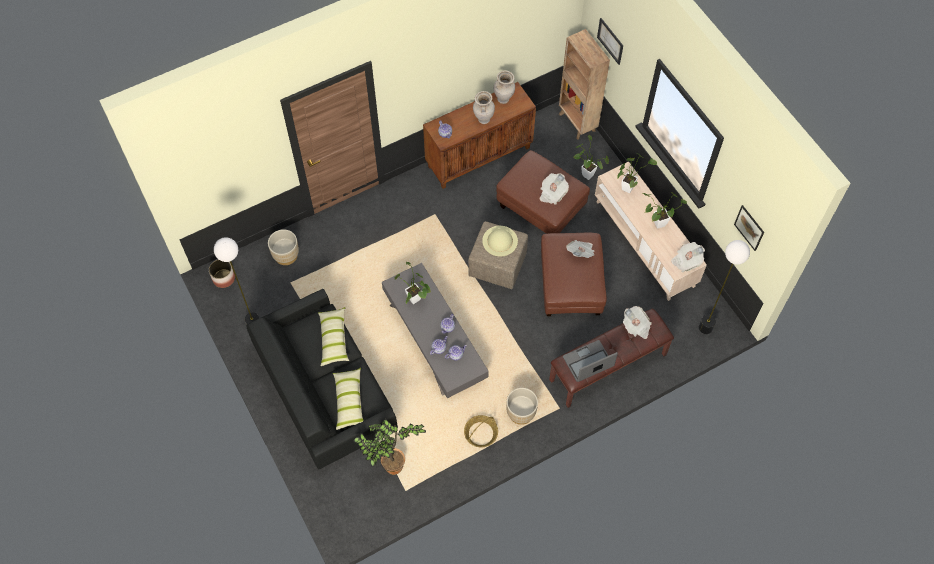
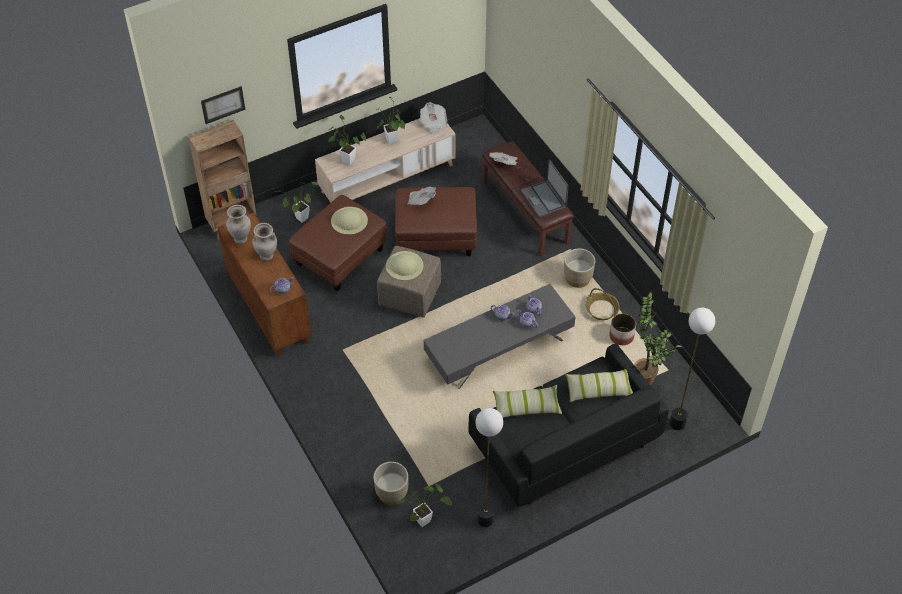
camera: 90 degrees left, 10 degrees down
planter [209,259,235,288] -> planter moved to [609,313,636,345]
potted plant [395,262,431,304] -> potted plant moved to [398,484,452,527]
newspaper [540,173,569,205] -> beige hat [331,207,368,235]
floor lamp [699,240,750,334] -> floor lamp moved to [670,308,715,430]
picture [734,205,764,251] -> none

